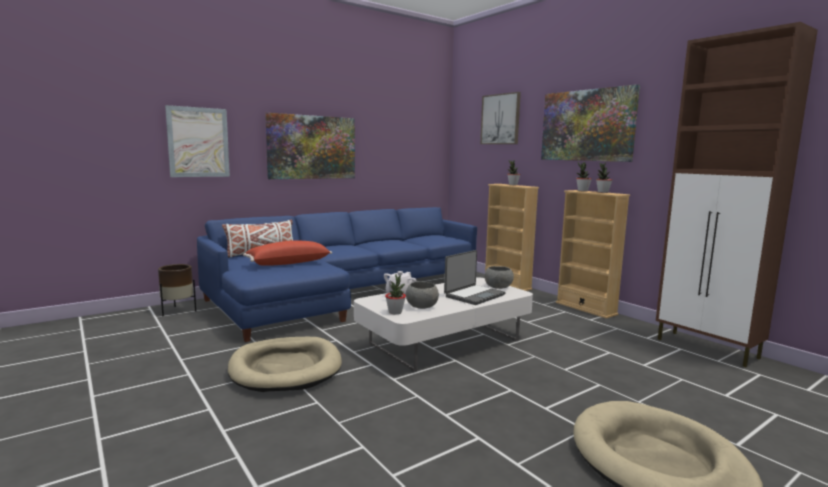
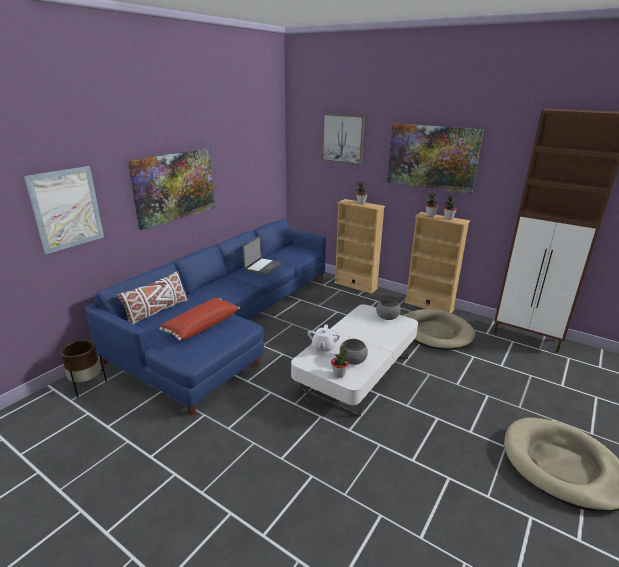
camera: 20 degrees left, 15 degrees up
beige dog bed [228,337,342,392] -> beige dog bed moved to [403,309,476,350]
laptop [444,250,506,305] -> laptop moved to [242,236,282,276]

